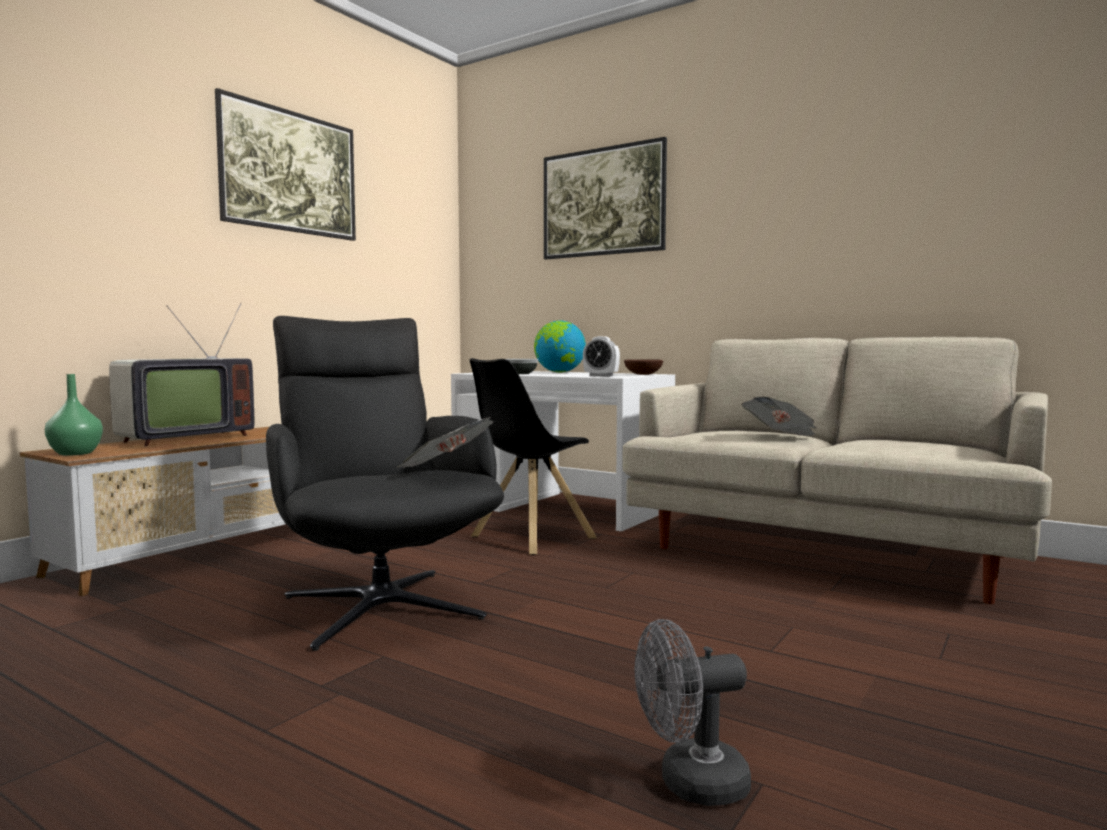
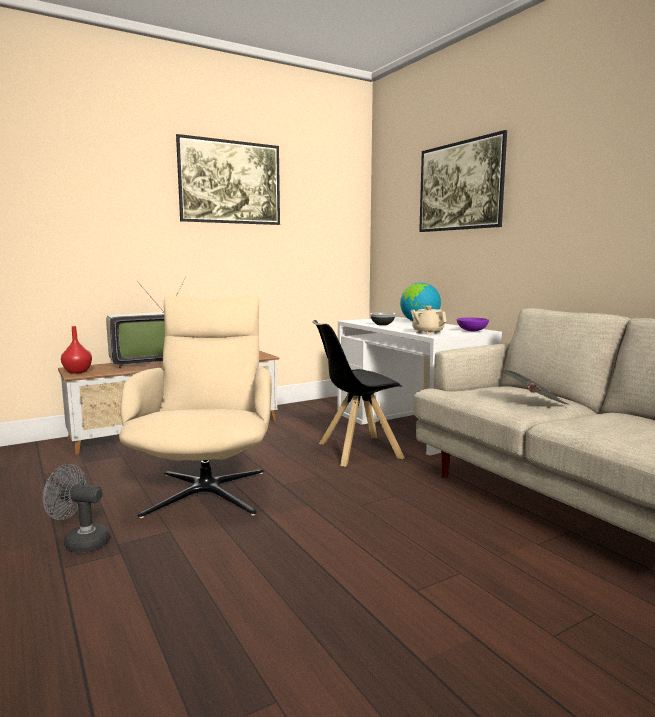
camera: 25 degrees right, 5 degrees up
green vase [45,374,103,456] -> red vase [61,326,92,374]
black armchair [266,316,504,651] -> beige armchair [119,295,272,518]
newspaper [397,417,493,468] -> none
alarm clock [583,336,620,377] -> beige teapot [411,306,447,335]
brown bowl [624,359,663,375] -> purple bowl [456,318,489,331]
grey fan [635,619,751,806] -> grey fan moved to [43,464,110,553]

